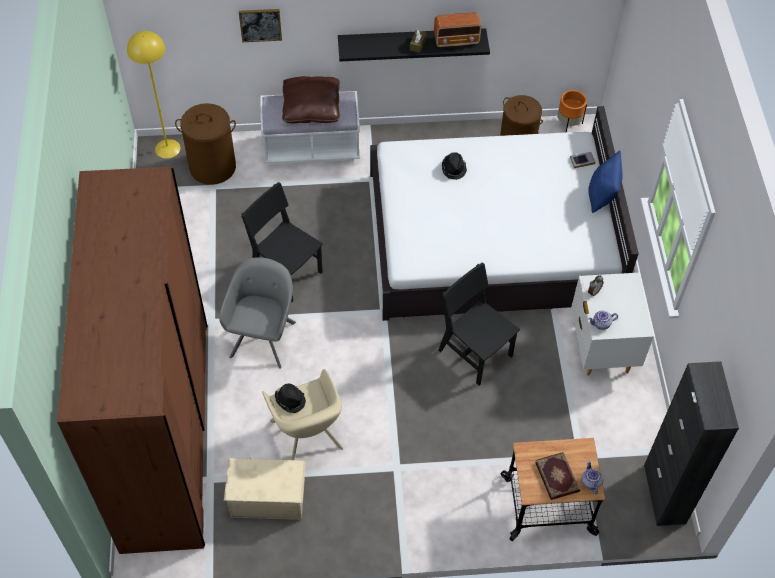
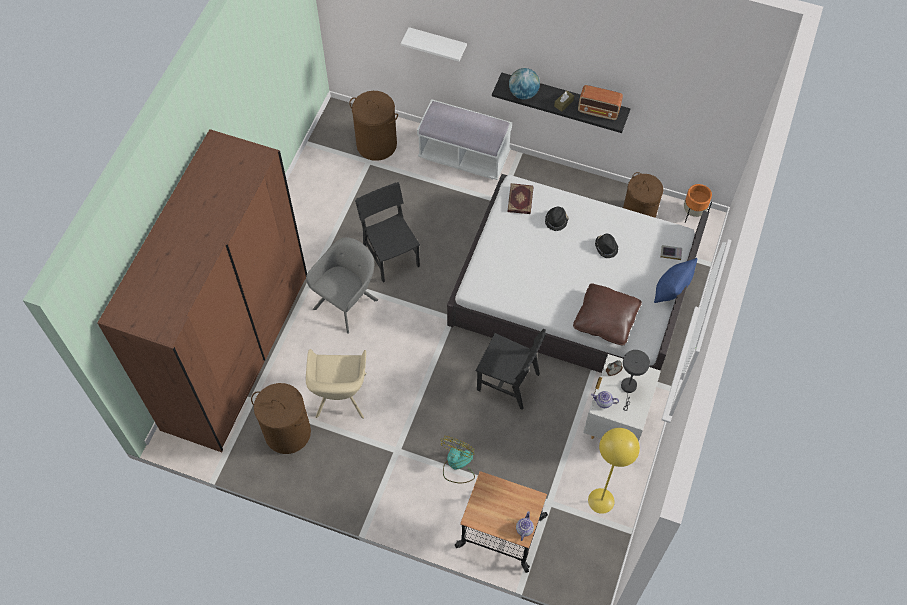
camera: 25 degrees right, 5 degrees up
yellow floor lamp [127,31,180,158] -> yellow floor lamp moved to [588,428,640,514]
beige storage box [224,457,306,520] -> brown laundry basket [251,383,311,454]
picture [239,9,282,42] -> white shelf [401,27,467,62]
black hat [275,384,306,413] -> black hat moved to [595,234,618,258]
brown pillow [282,76,340,124] -> brown pillow moved to [573,283,642,345]
black chair [438,262,520,386] -> black chair turned 135 degrees clockwise [476,329,547,410]
book [535,452,580,500] -> book moved to [508,183,533,214]
black cabinet [644,361,739,526] -> none
none -> fan [440,436,475,484]
none -> globe [509,68,540,99]
none -> grey table lamp [621,350,650,411]

